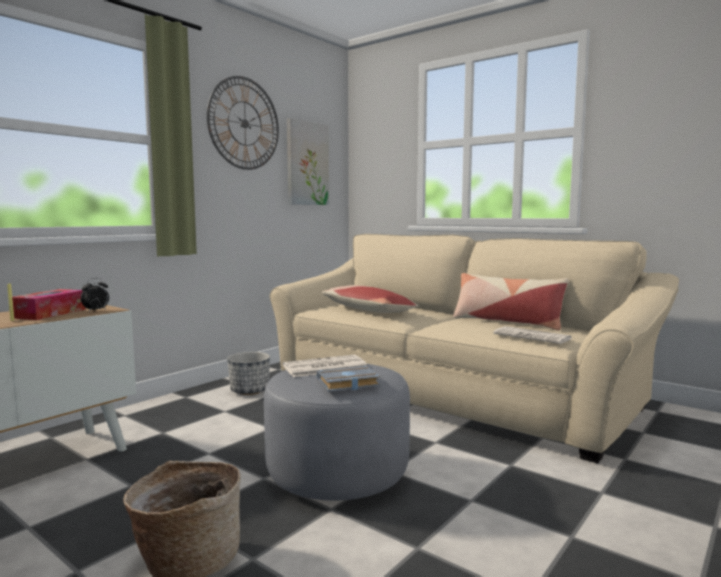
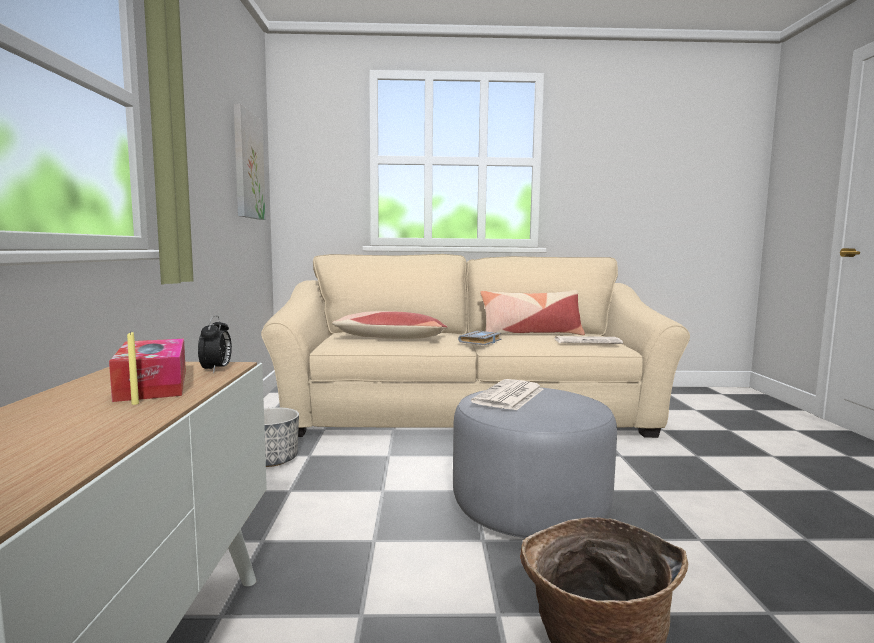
camera: 40 degrees left, 0 degrees up
wall clock [207,76,279,170] -> none
grey book [316,366,381,392] -> grey book moved to [458,331,502,345]

